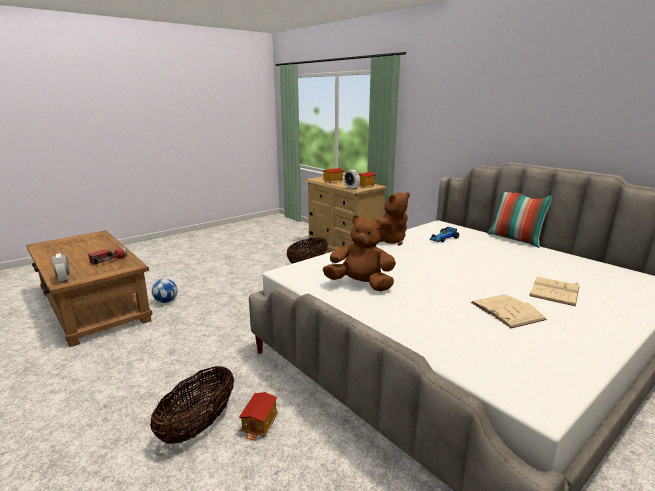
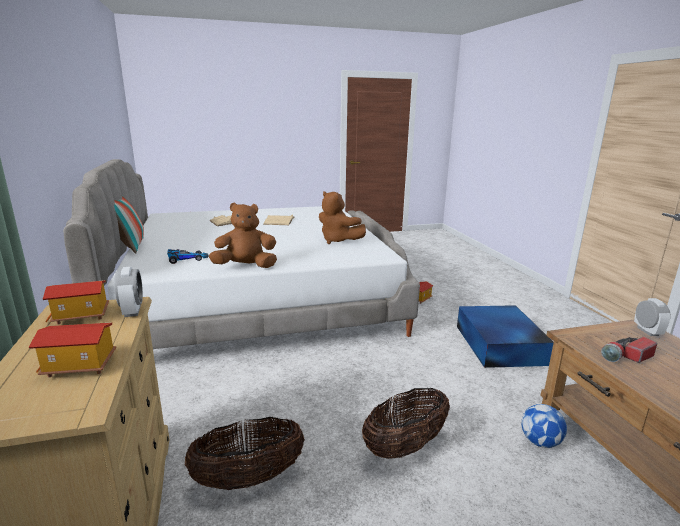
camera: 155 degrees left, 0 degrees up
basket [150,366,234,444] -> basket moved to [362,388,450,459]
none -> blue storage box [457,305,554,368]

